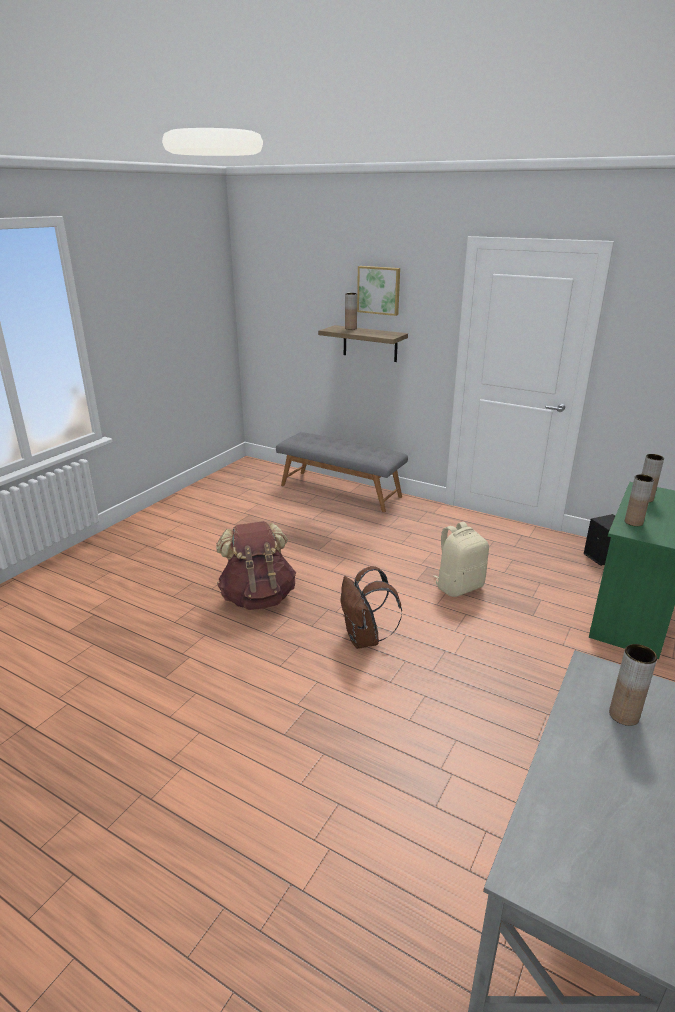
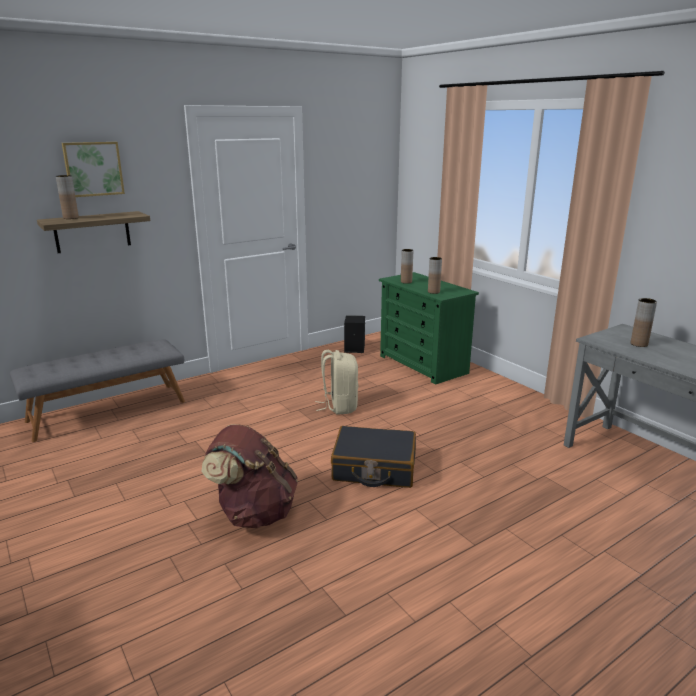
camera: 65 degrees left, 5 degrees down
brown backpack [340,566,402,649] -> black suitcase [331,426,416,488]

